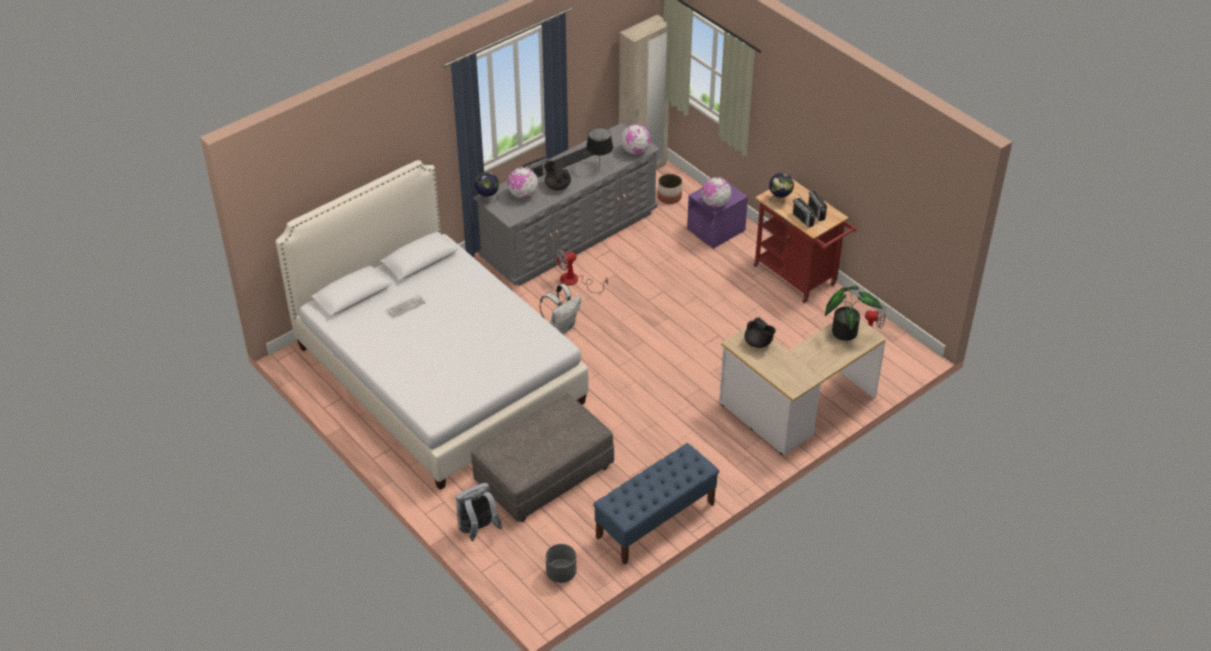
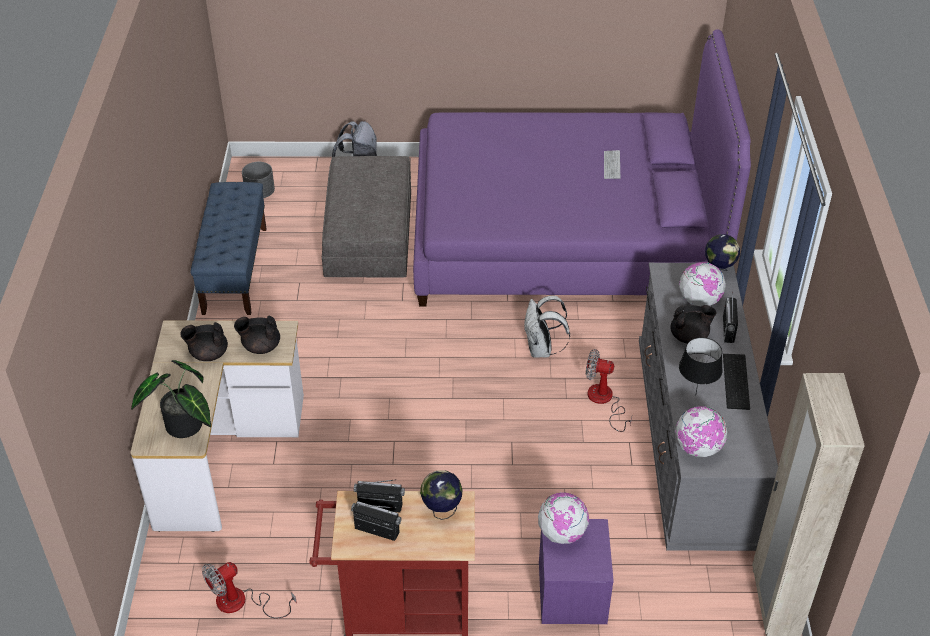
camera: 130 degrees right, 0 degrees up
white bed [276,160,589,490] -> purple bed [413,29,751,306]
fan [555,249,608,293] -> fan turned 90 degrees counterclockwise [586,349,632,432]
planter [658,174,682,204] -> none
none -> black teapot [181,322,228,361]

